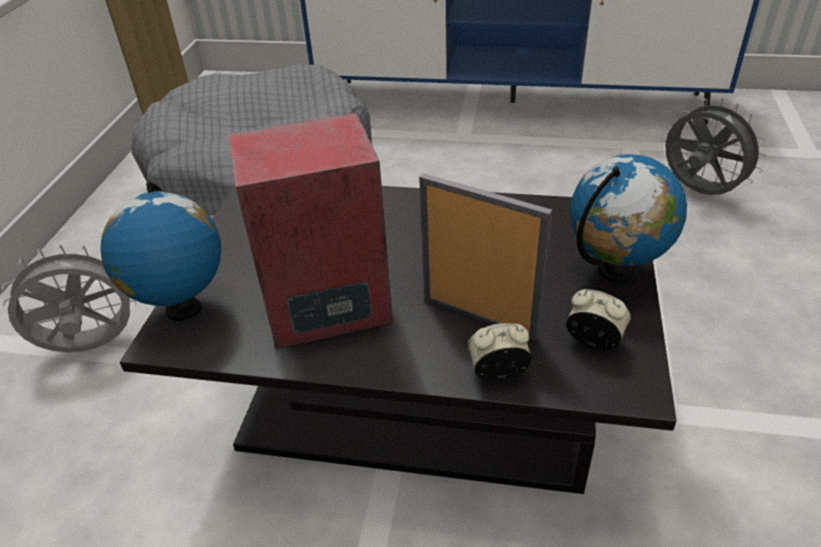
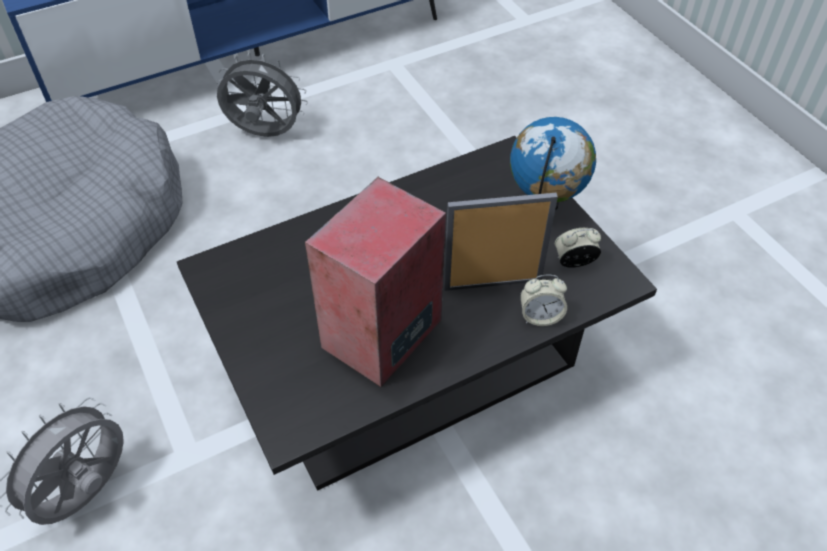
camera: 40 degrees left, 10 degrees up
globe [100,182,221,321] -> none
alarm clock [468,323,532,381] -> alarm clock turned 135 degrees counterclockwise [520,275,567,326]
grey fan [665,99,767,195] -> grey fan moved to [217,52,308,137]

